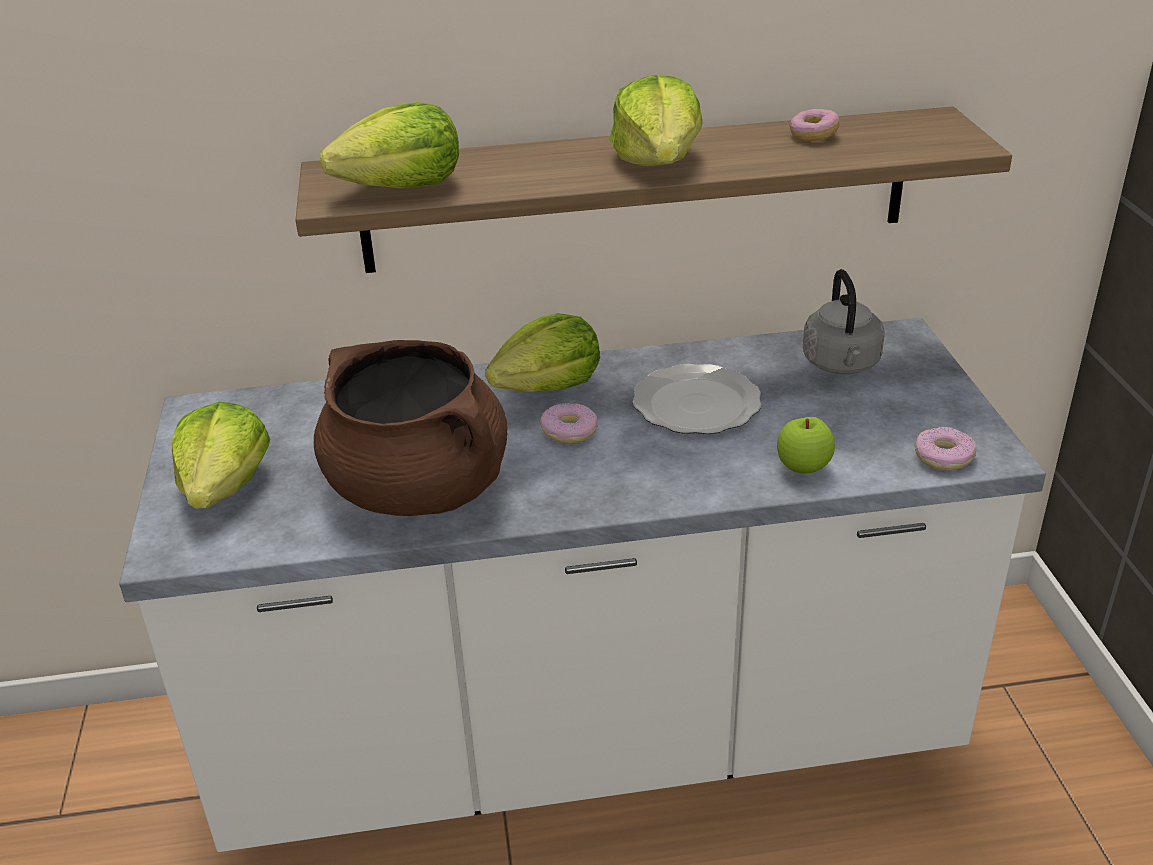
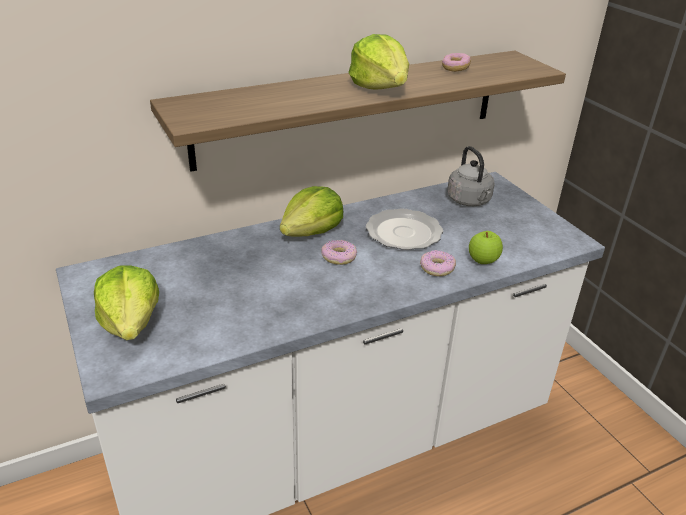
camera: 20 degrees left, 0 degrees up
brown cooking pot [314,340,508,516] -> none
lettuce [320,102,459,188] -> none
donut [914,427,977,470] -> donut moved to [420,250,456,277]

